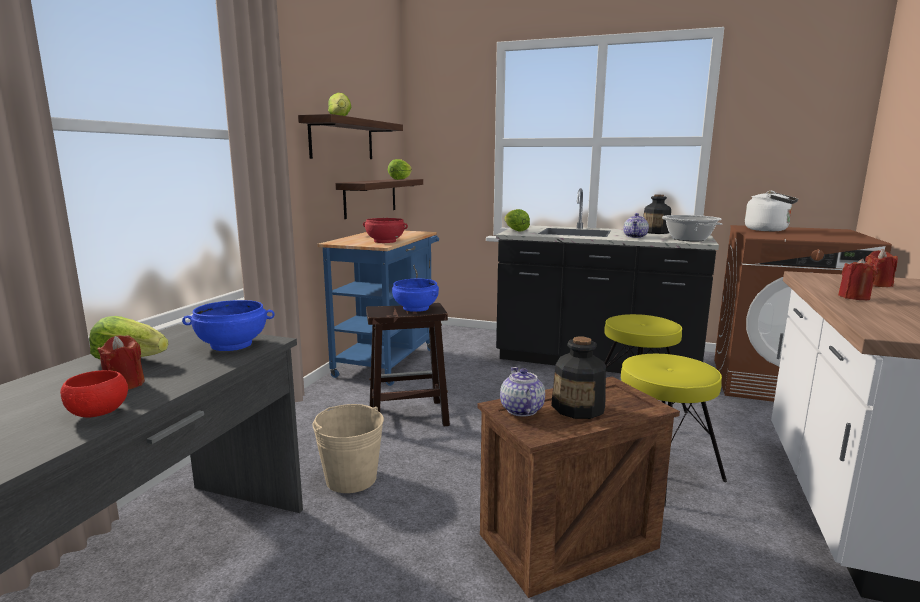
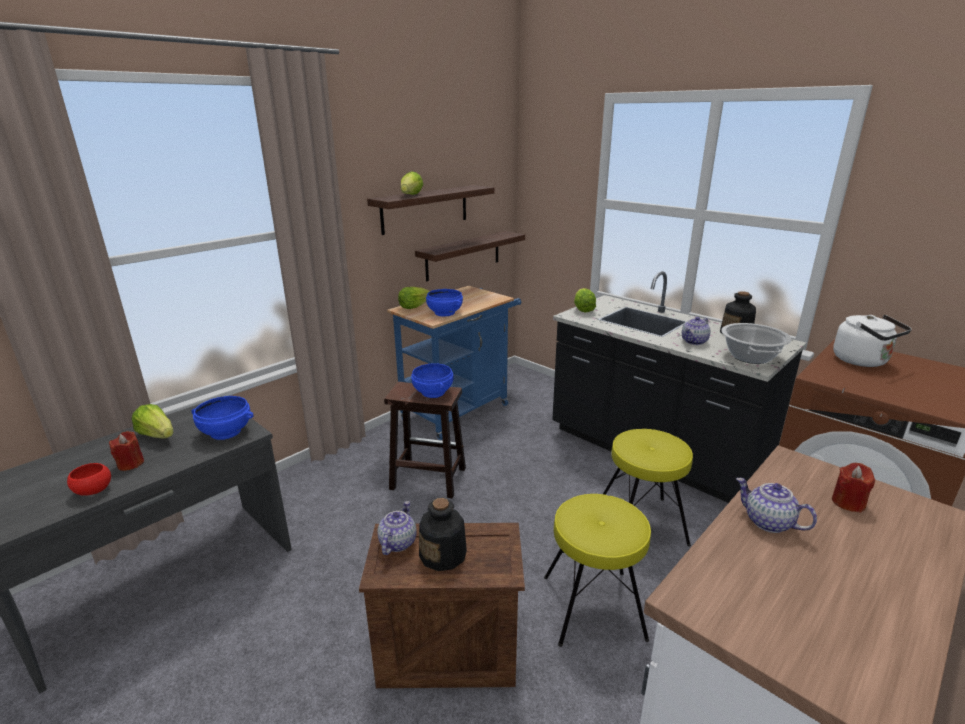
camera: 25 degrees right, 10 degrees up
beige bucket [312,404,384,493] -> none
red bowl [363,218,408,243] -> blue bowl [426,289,463,317]
lettuce [388,159,412,180] -> lettuce moved to [398,287,430,309]
red candle [838,259,877,300] -> teapot [736,478,817,533]

